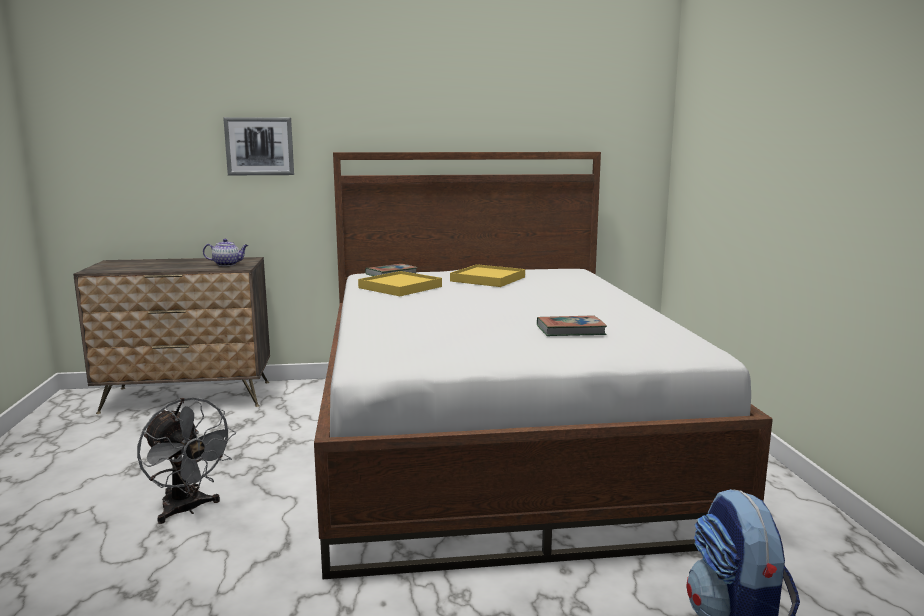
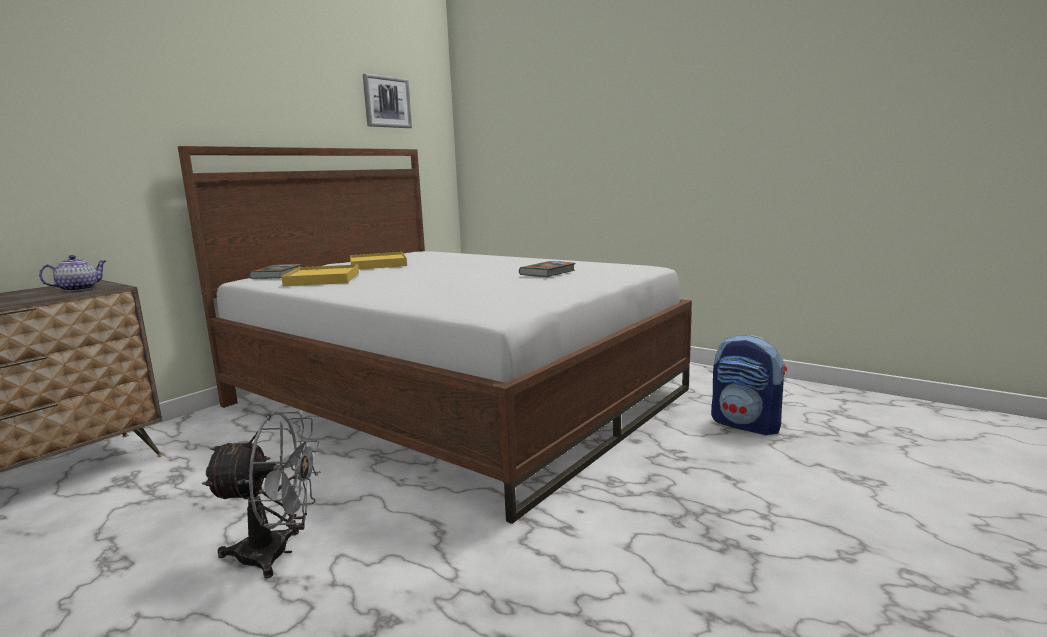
camera: 45 degrees left, 0 degrees up
picture [223,117,294,175] -> picture moved to [363,74,412,128]

